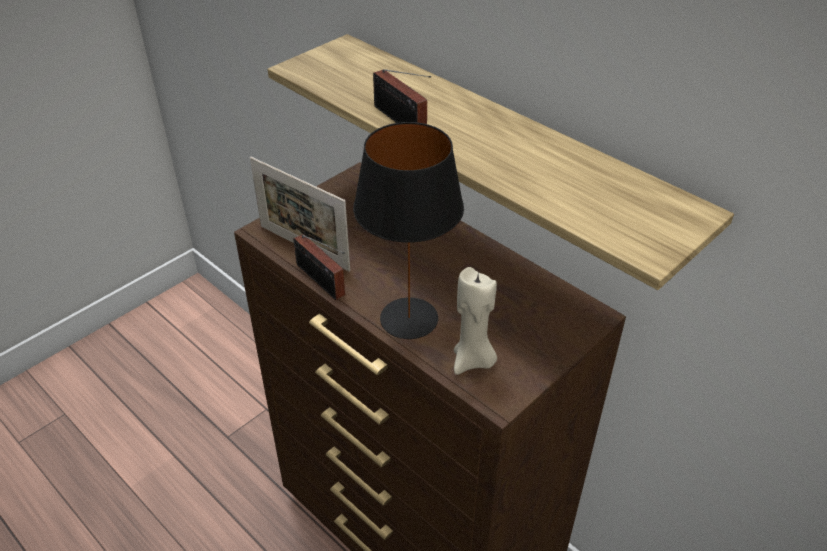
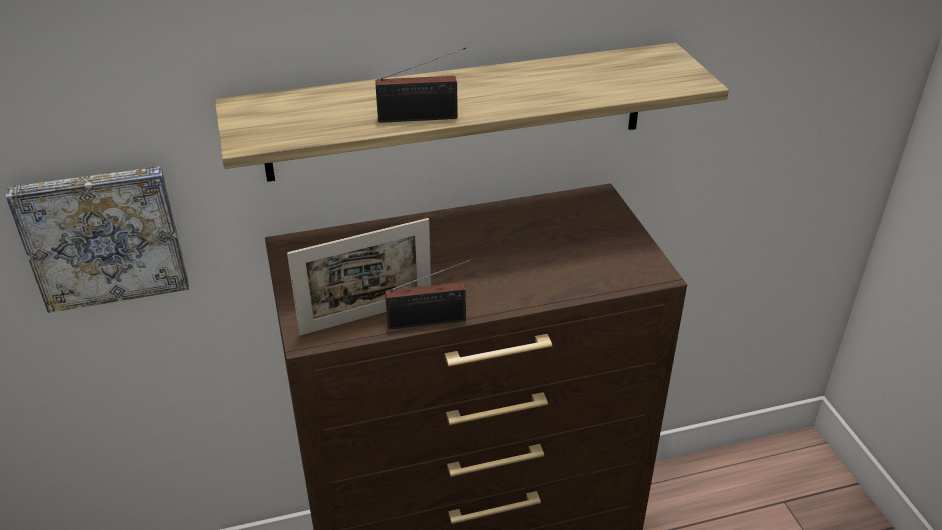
camera: 60 degrees left, 5 degrees down
black table lamp [353,122,464,339] -> none
beige candle [454,267,497,375] -> none
none -> picture [6,166,189,313]

